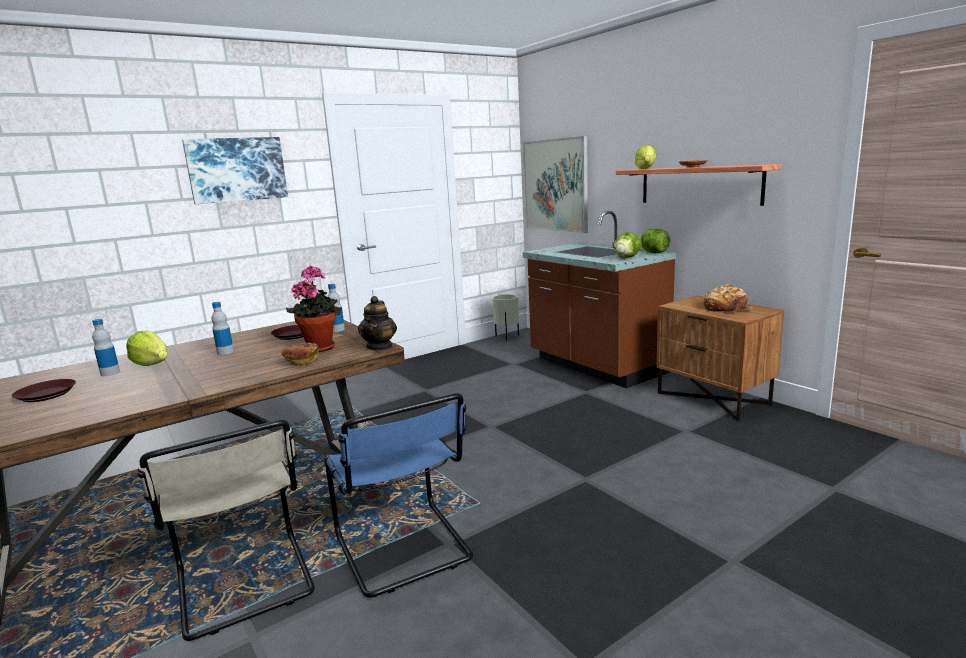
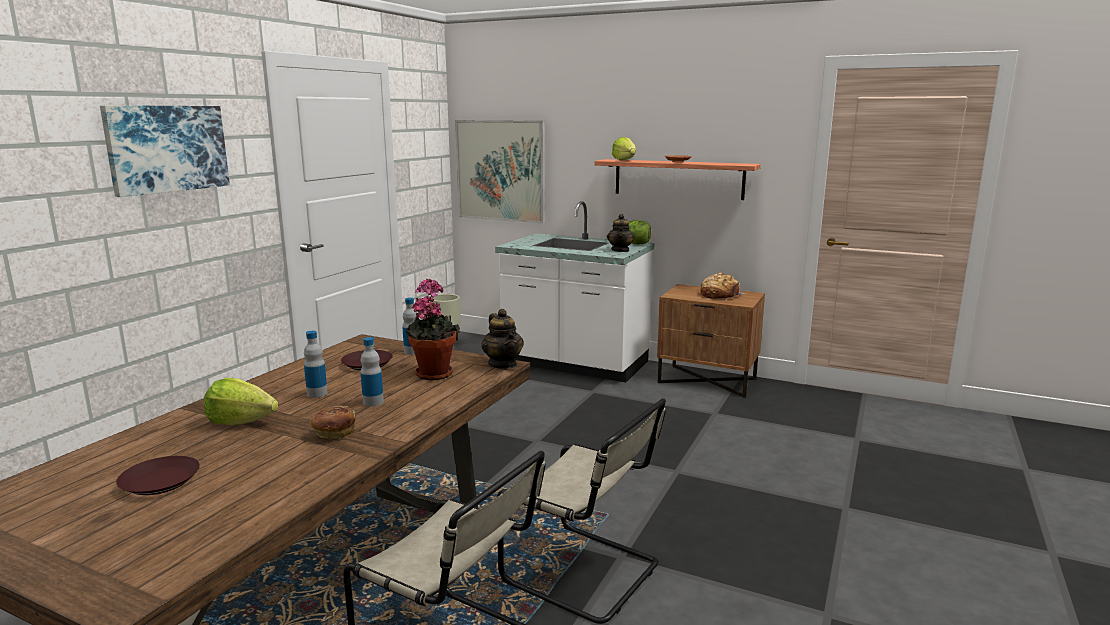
camera: 30 degrees left, 0 degrees up
bottle [92,319,120,376] -> bottle moved to [360,337,384,406]
bread [282,343,319,366] -> bread moved to [311,405,356,439]
blue chair [324,394,473,598] -> beige chair [497,398,666,624]
brown counter [523,211,676,388] -> white counter [495,201,654,382]
lettuce [613,232,642,258] -> teapot [607,214,635,252]

